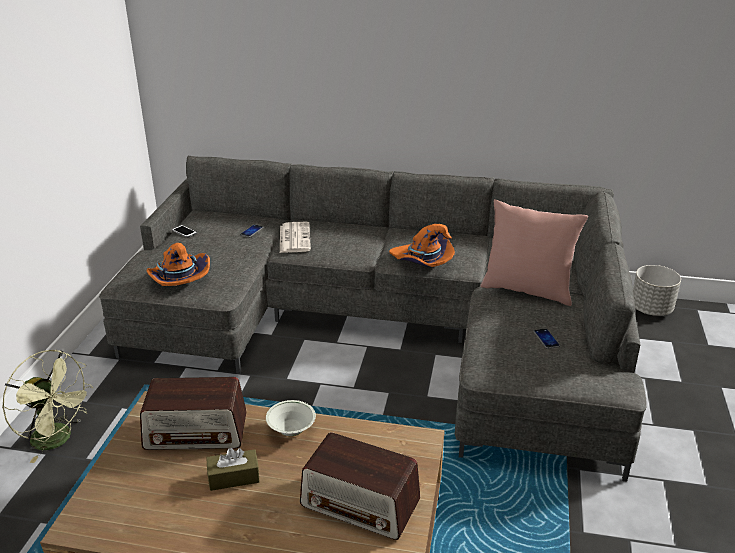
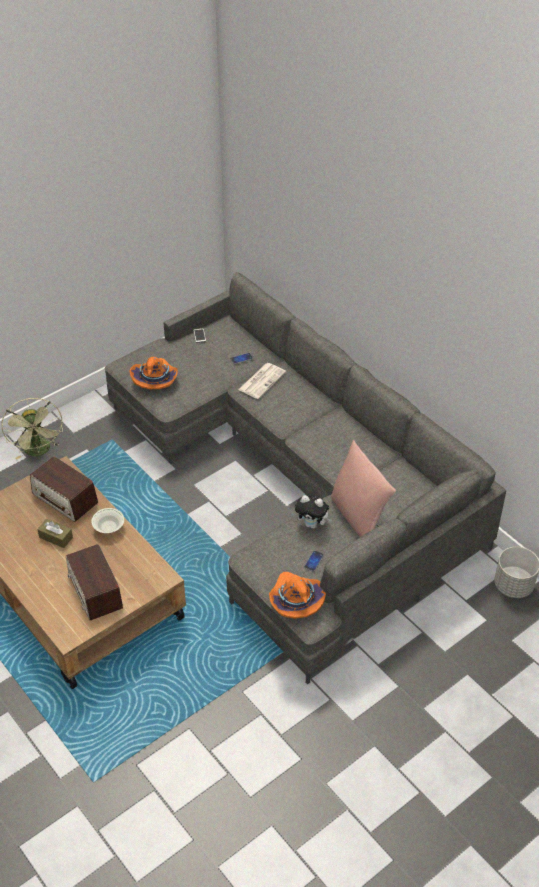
camera: 40 degrees right, 15 degrees up
orange hat [389,224,455,267] -> orange hat moved to [269,572,326,619]
none -> plush toy [295,495,331,529]

